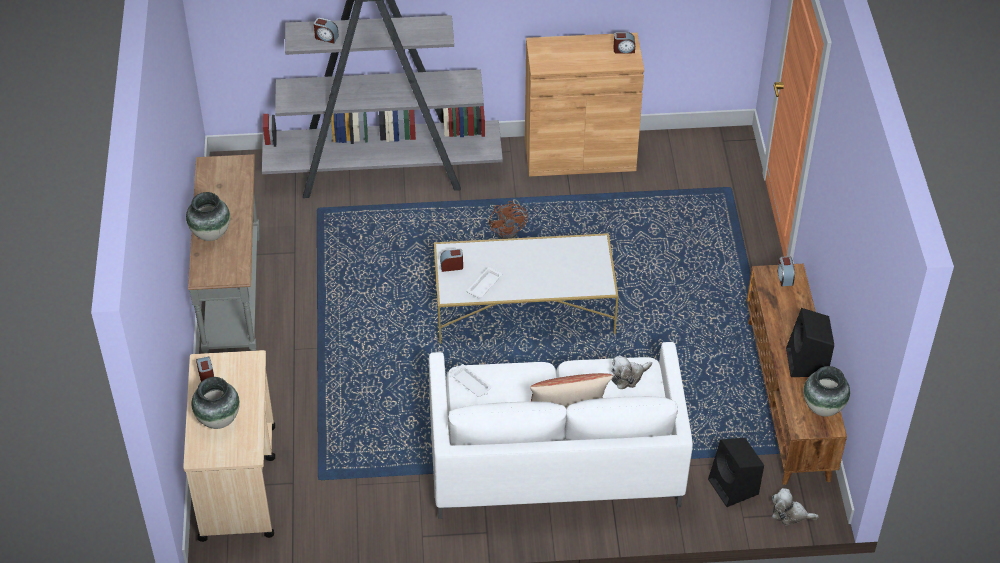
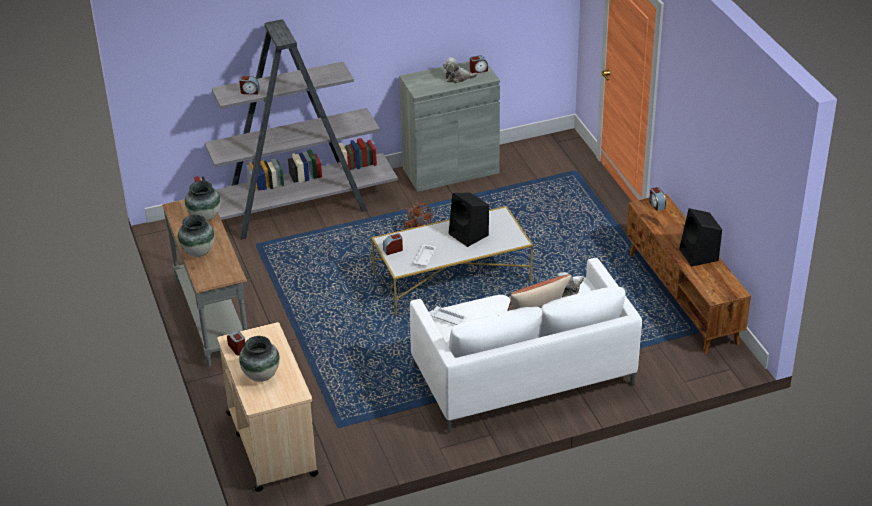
camera: 15 degrees left, 10 degrees down
brown cabinet [525,33,644,177] -> grey cabinet [399,61,500,192]
black speaker [708,438,764,507] -> black speaker moved to [449,192,489,247]
plush toy [772,488,819,525] -> plush toy moved to [443,57,478,83]
vase [803,366,850,417] -> vase moved to [185,181,221,221]

